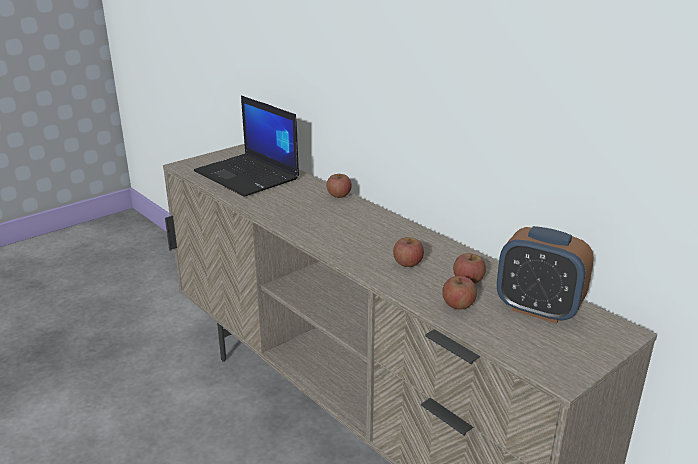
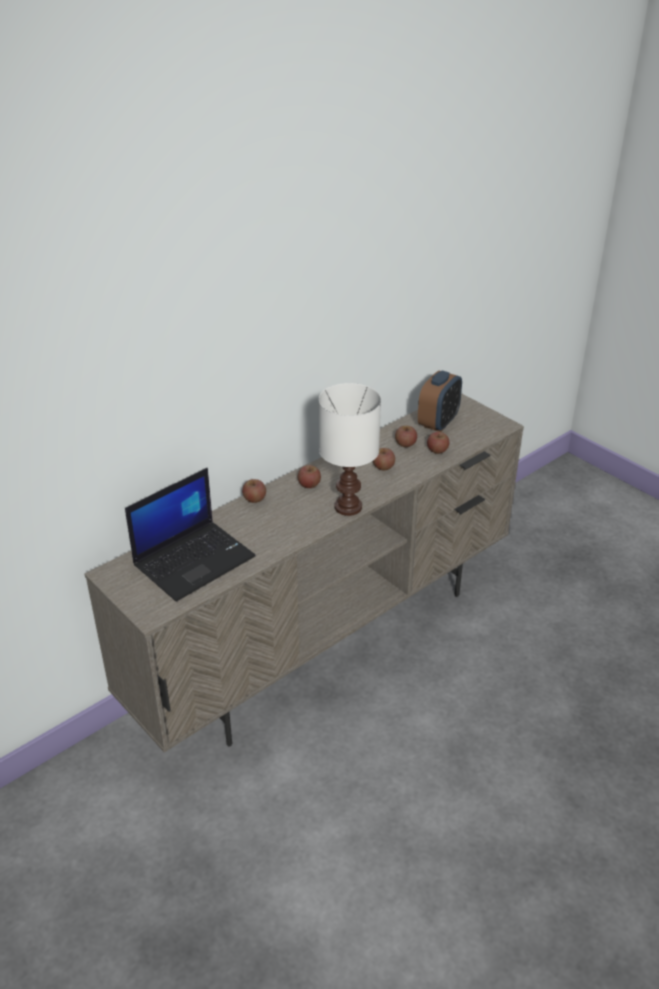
camera: 90 degrees left, 10 degrees up
none -> apple [298,465,321,488]
none -> white table lamp [319,383,381,516]

